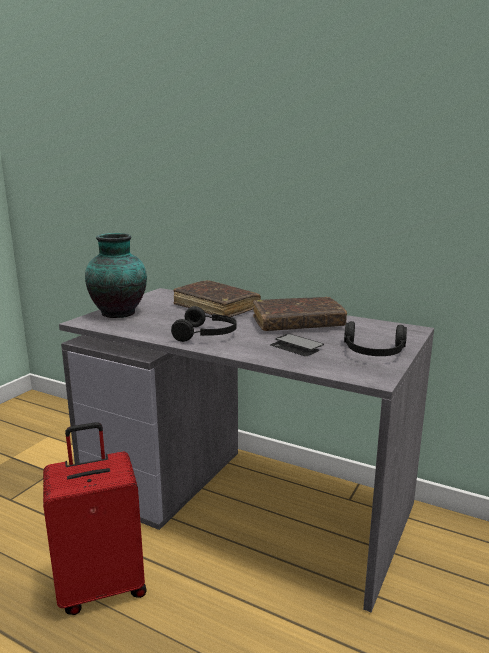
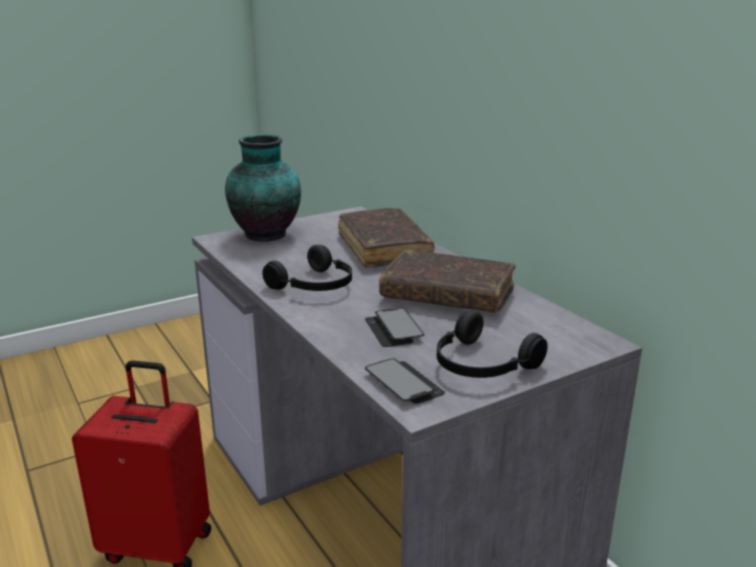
camera: 30 degrees right, 5 degrees up
none -> phone [365,358,445,404]

